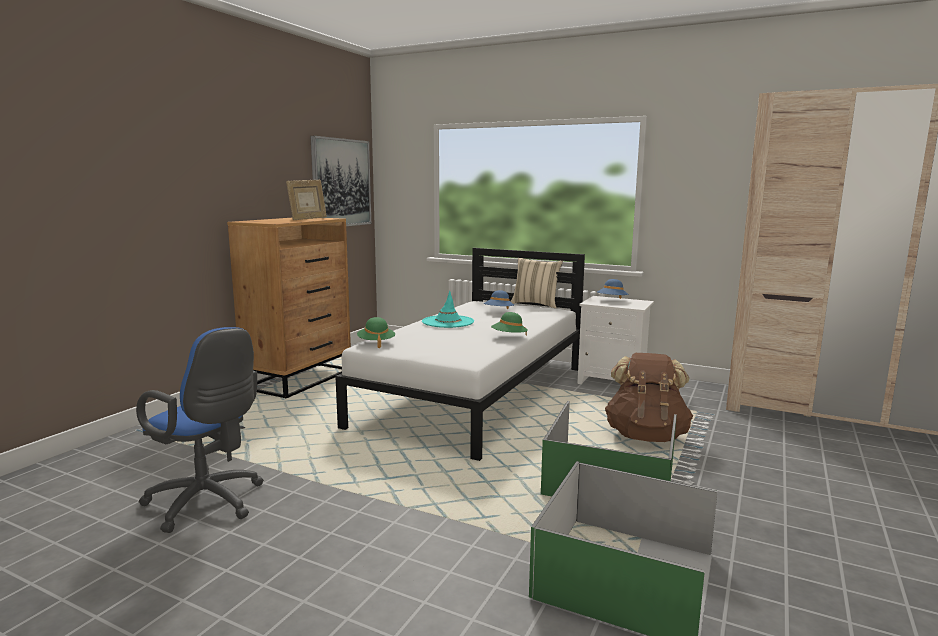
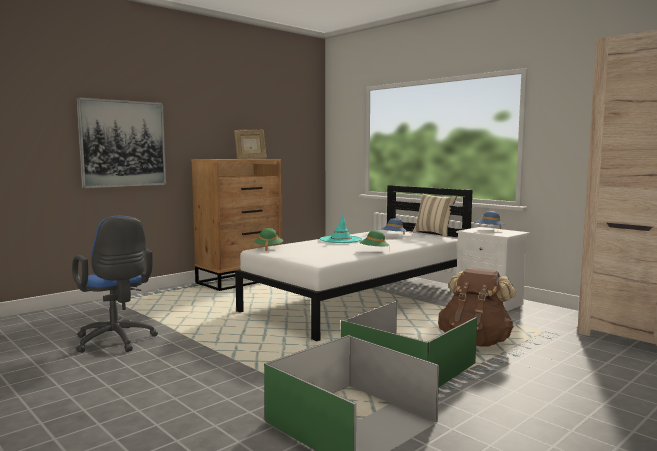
camera: 20 degrees right, 5 degrees down
picture [310,136,371,226] -> picture moved to [76,97,166,188]

